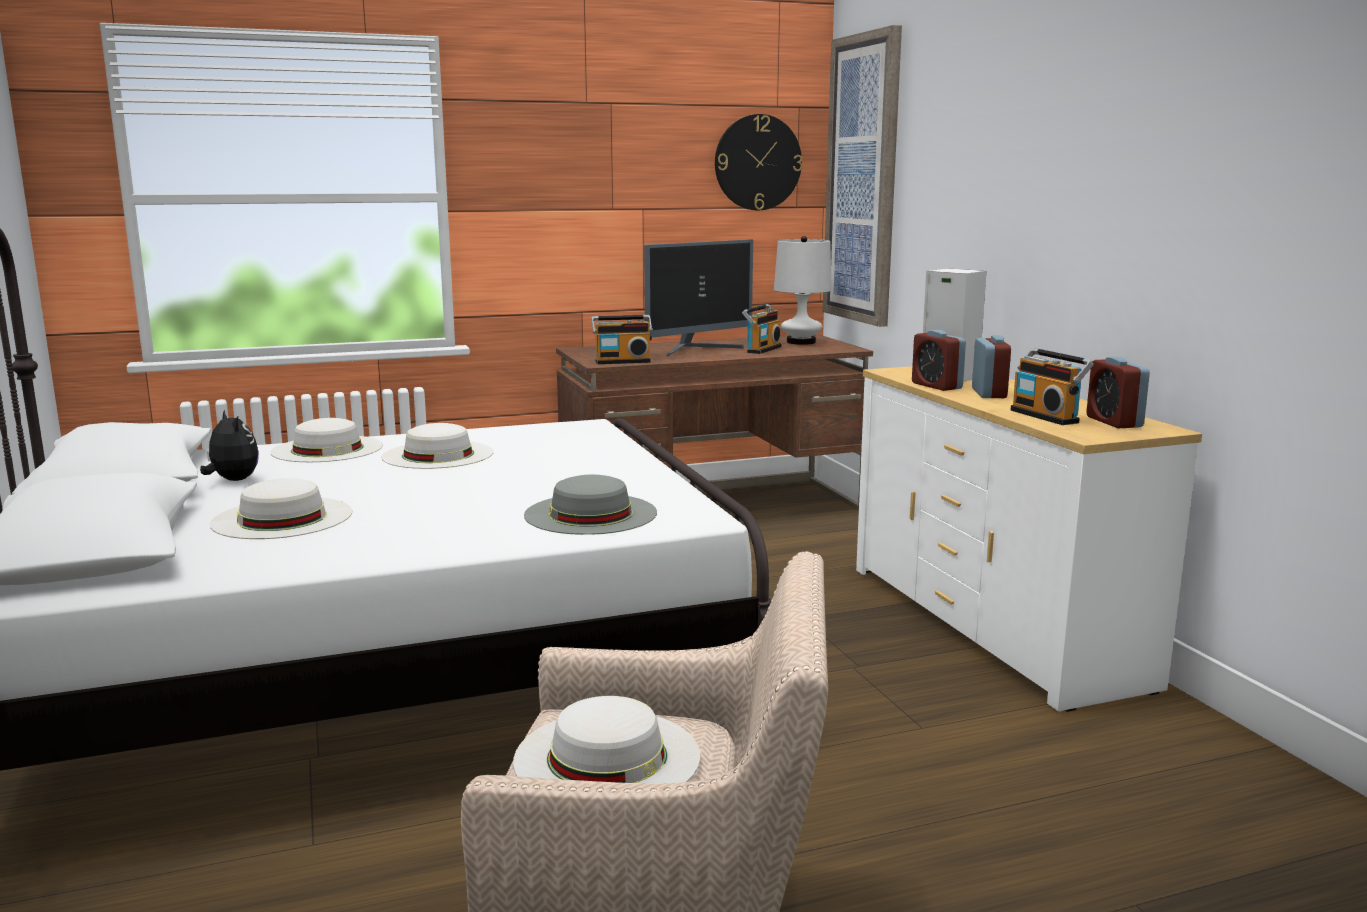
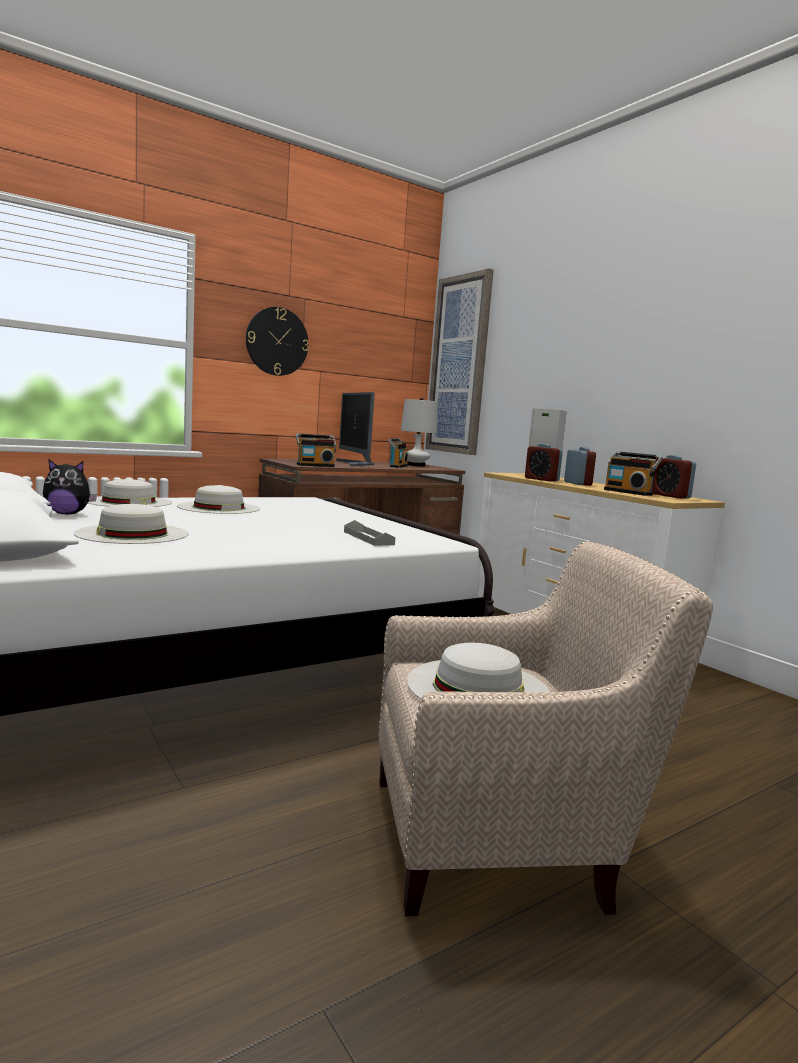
camera: 15 degrees left, 5 degrees down
plush toy [200,409,259,481] -> plush toy turned 135 degrees clockwise [43,459,97,515]
grey hat [524,475,657,535] -> grey tray [344,520,395,546]
monitor [644,239,753,357] -> monitor turned 120 degrees clockwise [336,392,375,466]
wall clock [715,114,802,210] -> wall clock moved to [246,307,309,376]

